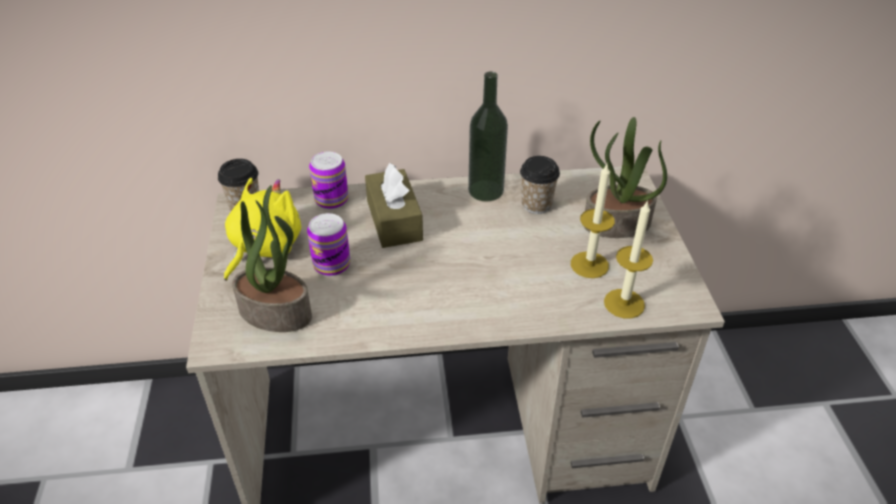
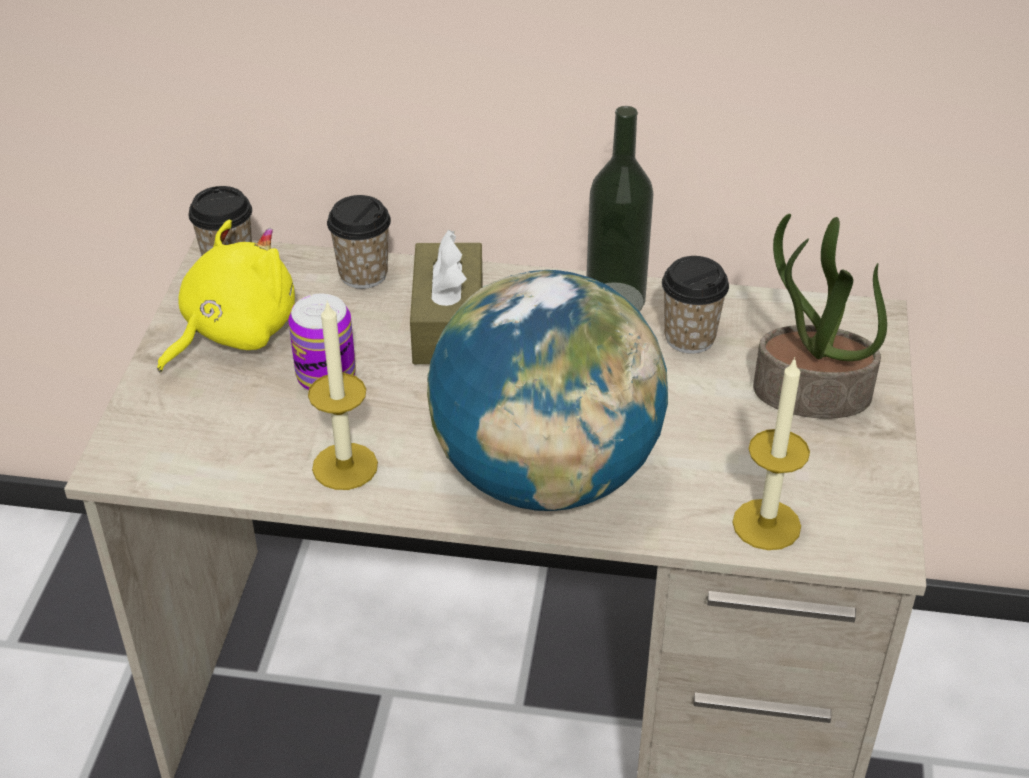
camera: 15 degrees right, 0 degrees up
potted plant [232,185,312,332] -> none
can [309,151,348,209] -> cup [327,195,391,289]
candle [571,164,615,278] -> candle moved to [308,301,378,490]
none -> globe [427,270,668,511]

